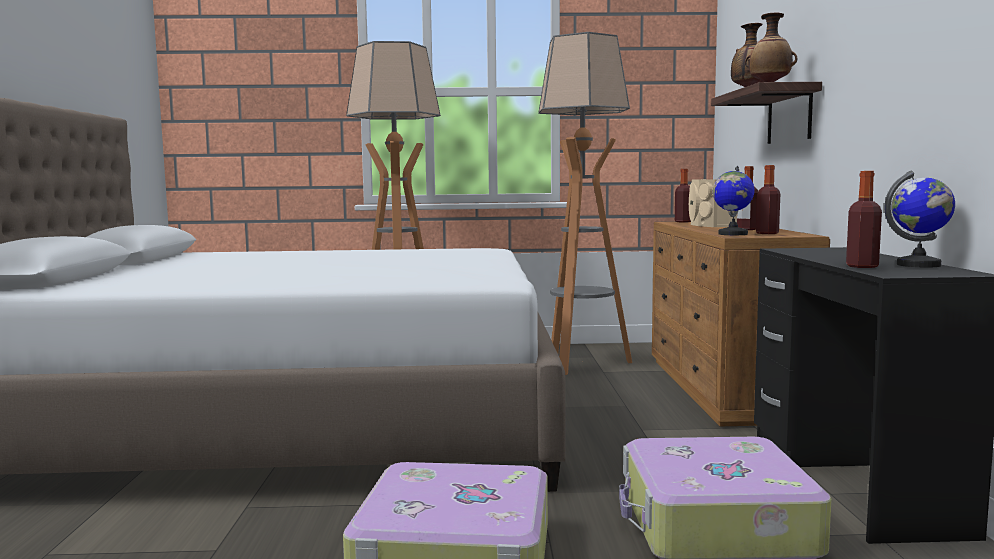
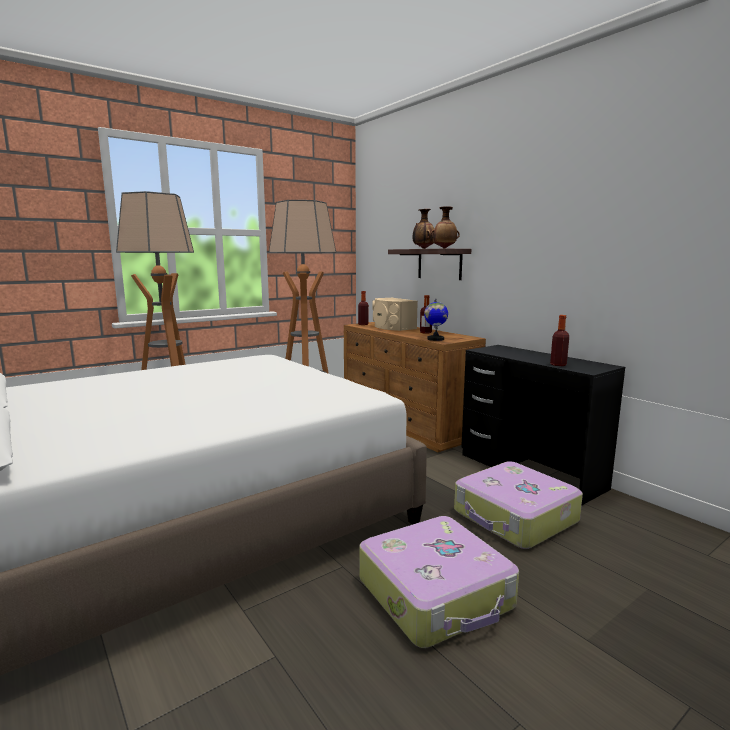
camera: 35 degrees left, 5 degrees up
bottle [756,165,780,234] -> none
globe [885,171,955,267] -> none

